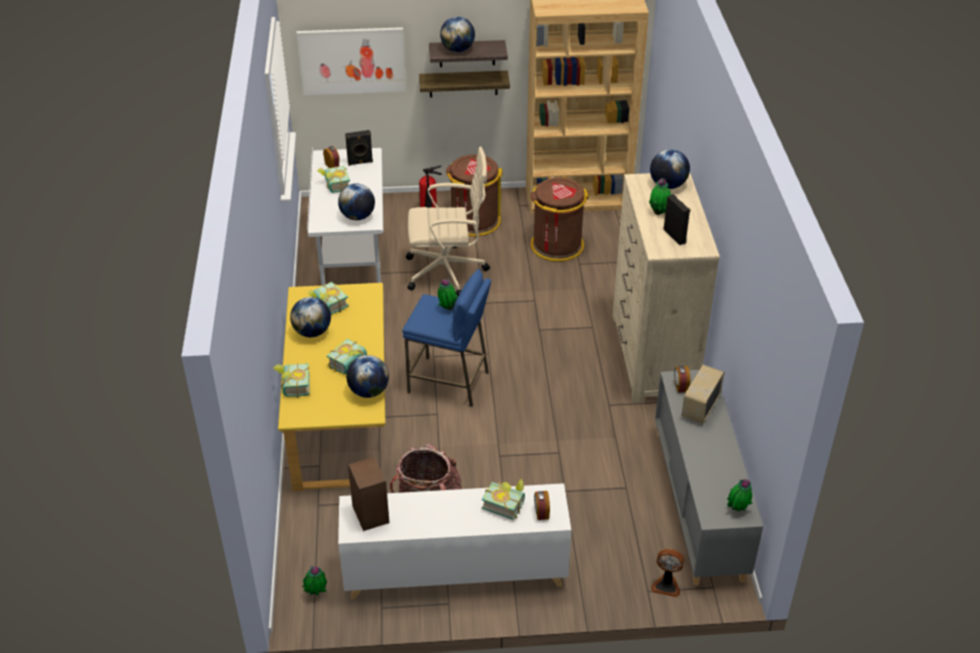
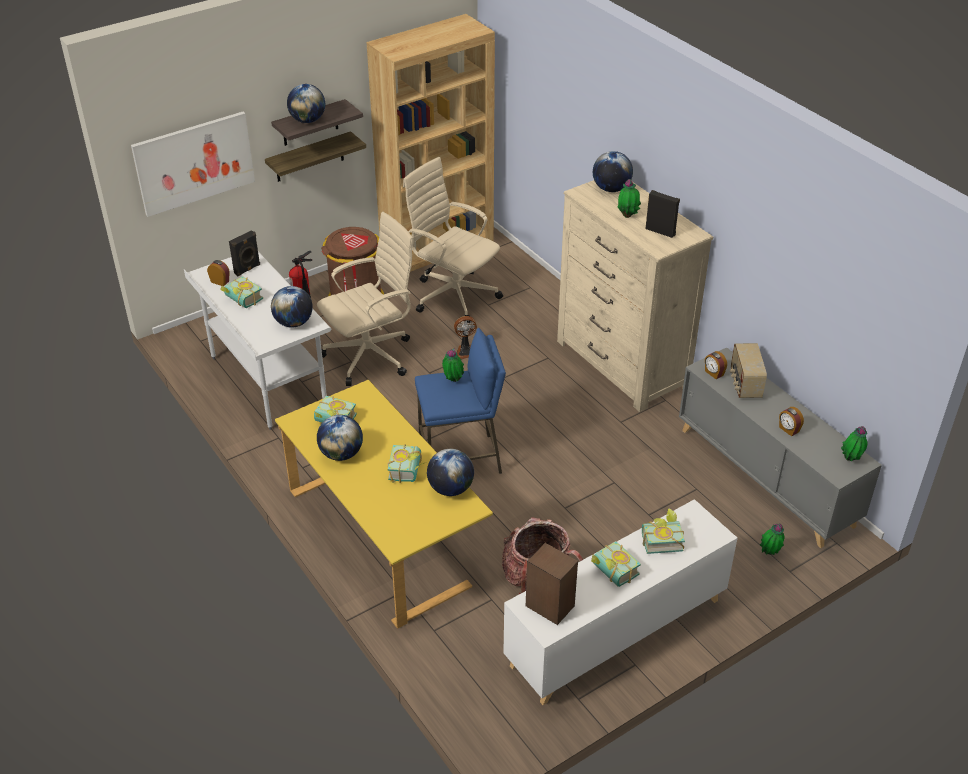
camera: 30 degrees left, 0 degrees up
book [273,363,310,398] -> book moved to [591,541,641,587]
potted plant [302,565,327,596] -> potted plant moved to [760,524,785,555]
brown trash can [530,177,589,261] -> beige office chair [403,157,503,323]
alarm clock [534,491,550,520] -> alarm clock moved to [779,407,804,437]
fan [651,549,684,597] -> fan moved to [454,316,477,359]

